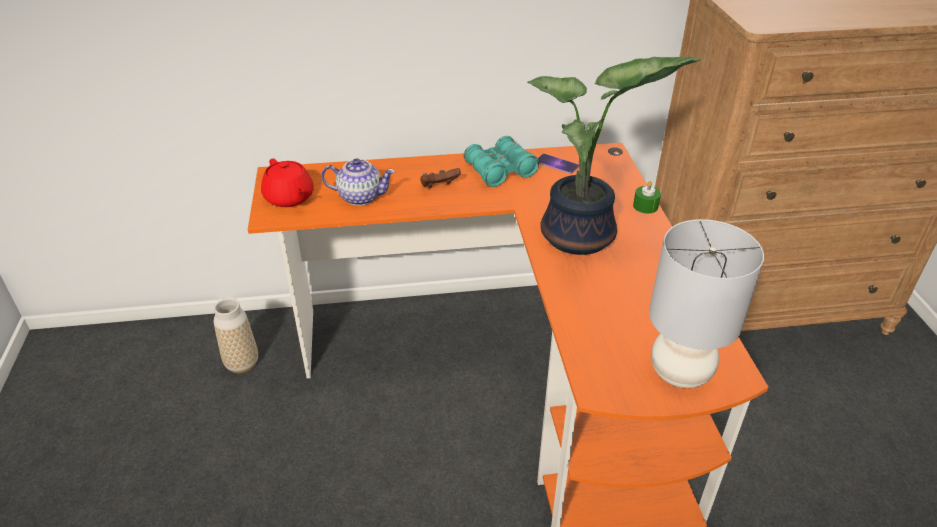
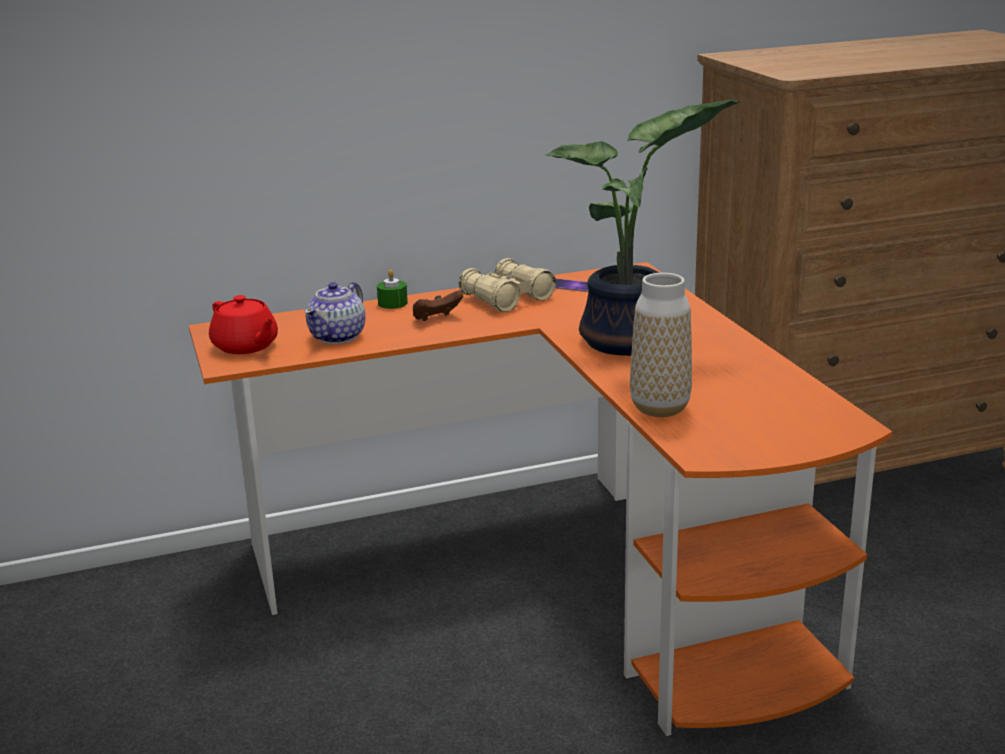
camera: 10 degrees left, 15 degrees down
vase [214,298,258,373] -> vase moved to [630,273,692,417]
teapot [321,158,395,206] -> teapot turned 120 degrees clockwise [304,282,365,344]
turquoise binoculars [464,136,539,187] -> beige binoculars [459,258,556,312]
green candle [633,181,661,214] -> green candle moved to [377,270,408,309]
grey table lamp [649,219,764,388] -> none

